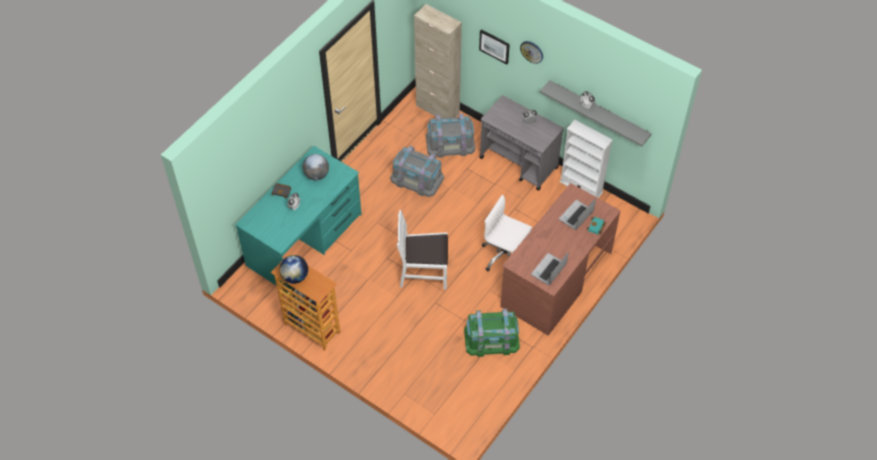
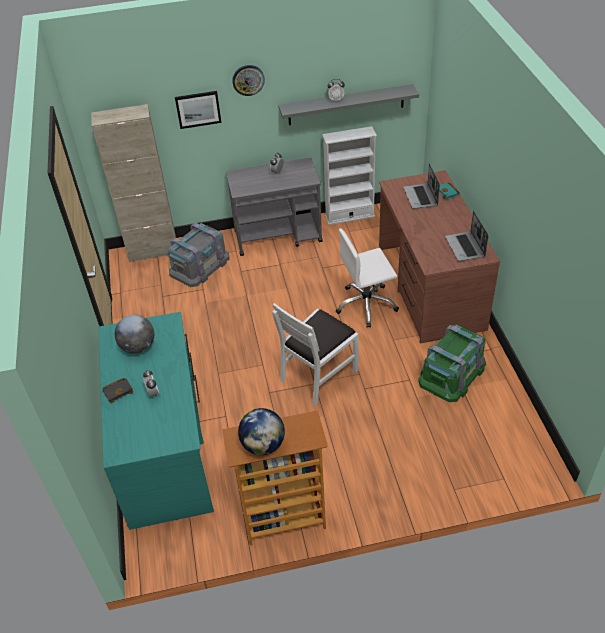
camera: 45 degrees left, 10 degrees down
grey storage box [390,146,444,197] -> none

